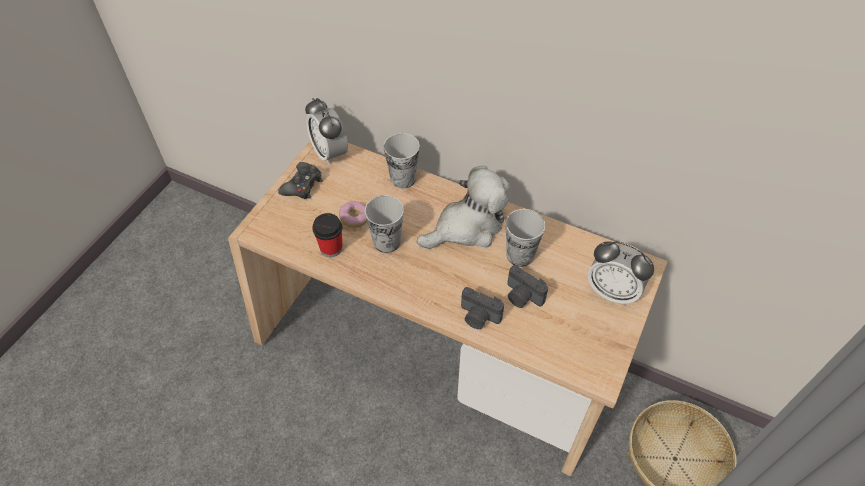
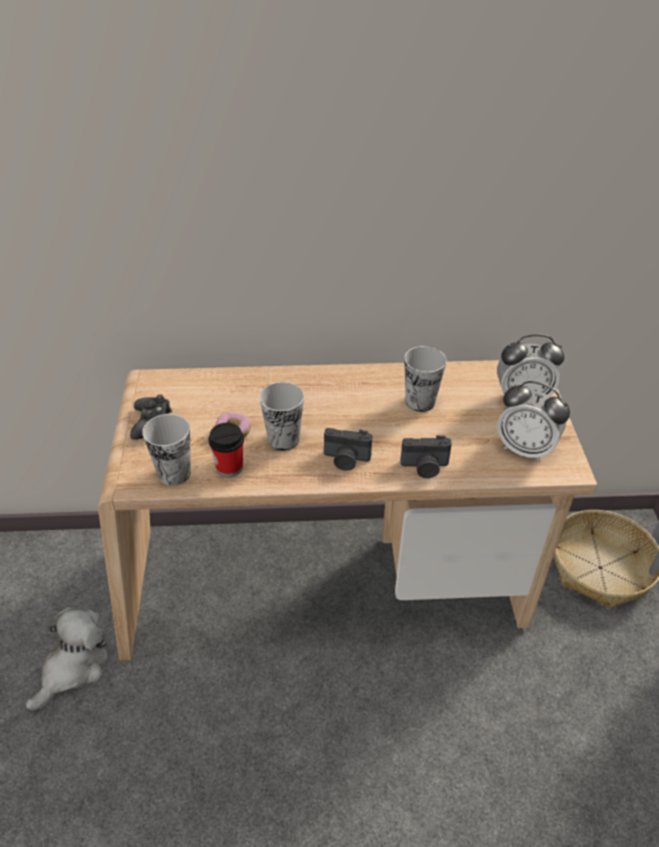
camera: 30 degrees left, 10 degrees down
alarm clock [305,98,348,165] -> alarm clock moved to [497,381,570,462]
cup [384,133,420,189] -> cup moved to [142,414,191,485]
plush toy [417,166,510,249] -> plush toy moved to [26,607,108,710]
camera [507,265,548,308] -> camera moved to [324,428,372,471]

